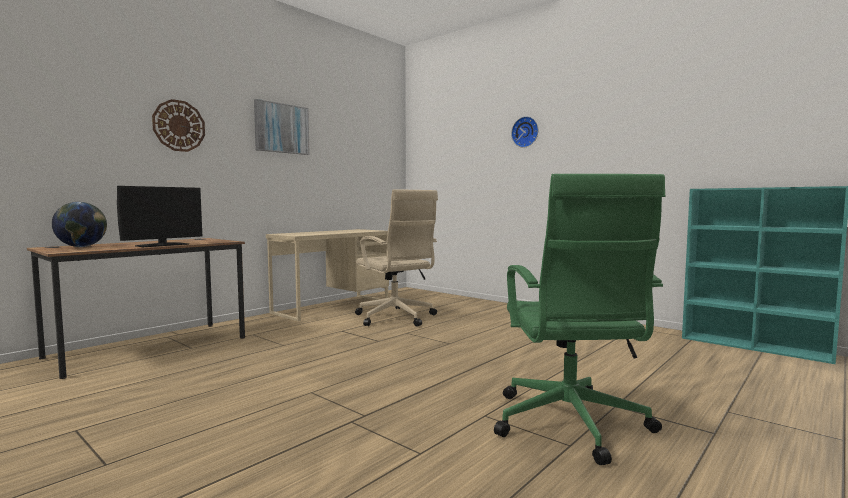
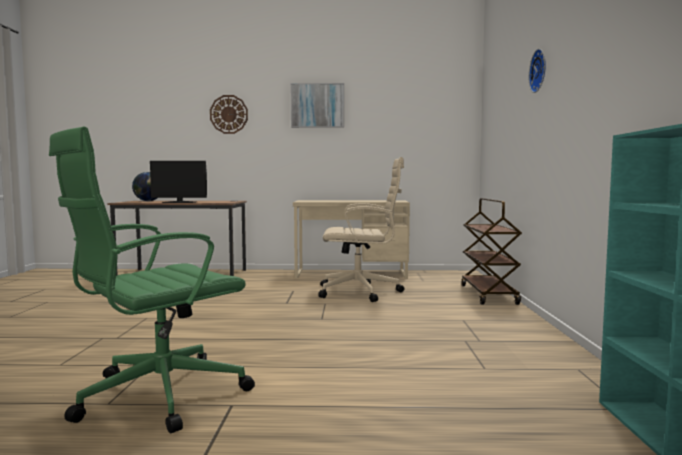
camera: 50 degrees right, 0 degrees up
beige office chair [355,189,438,327] -> beige office chair turned 105 degrees counterclockwise [318,157,404,302]
none -> brown cart [461,198,522,305]

